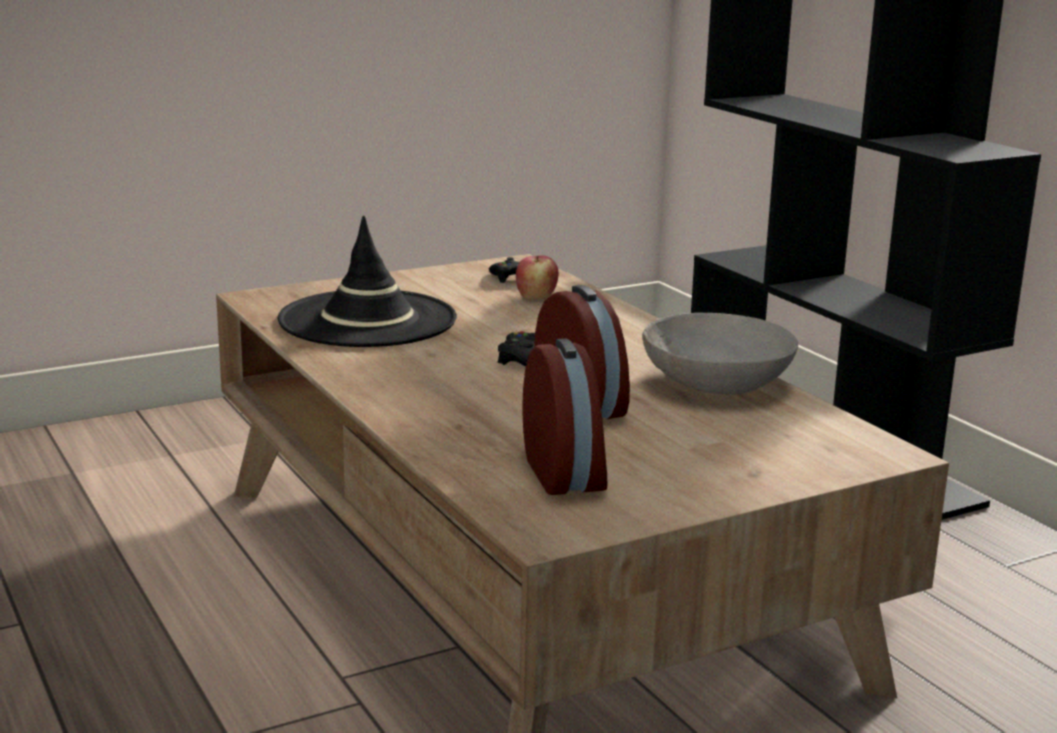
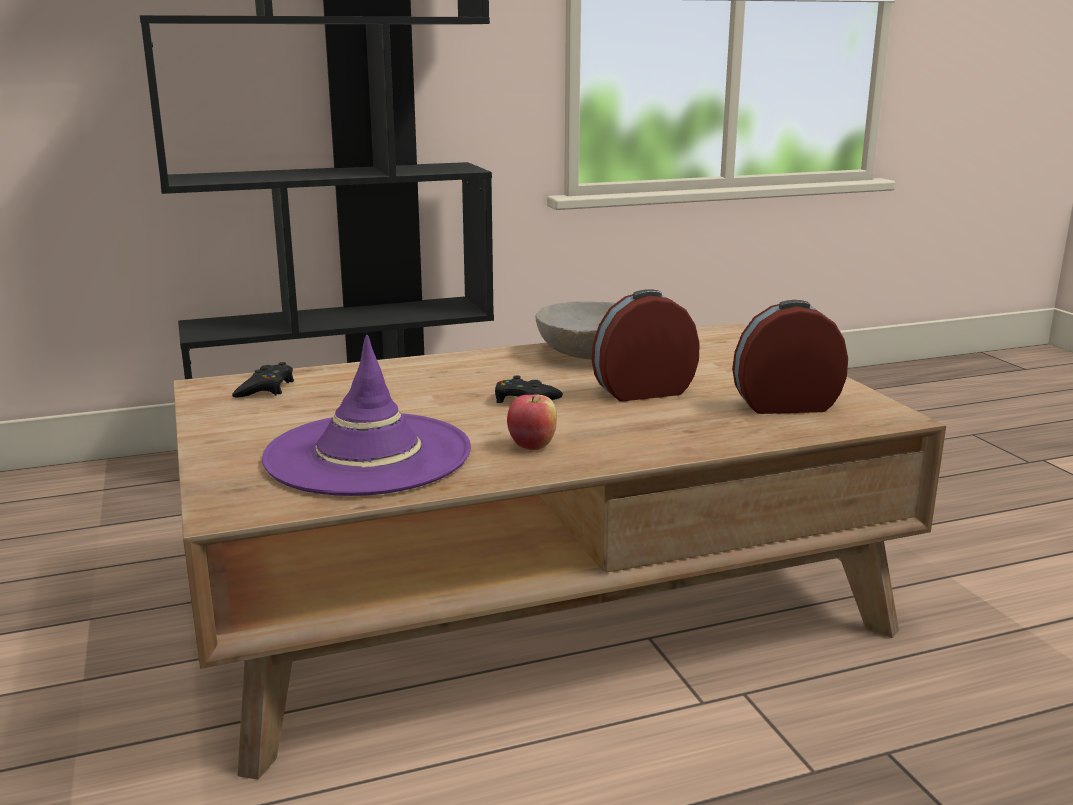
camera: 80 degrees left, 0 degrees up
black hat [277,215,457,347] -> purple hat [262,335,471,496]
apple [516,256,558,300] -> apple moved to [507,394,557,450]

